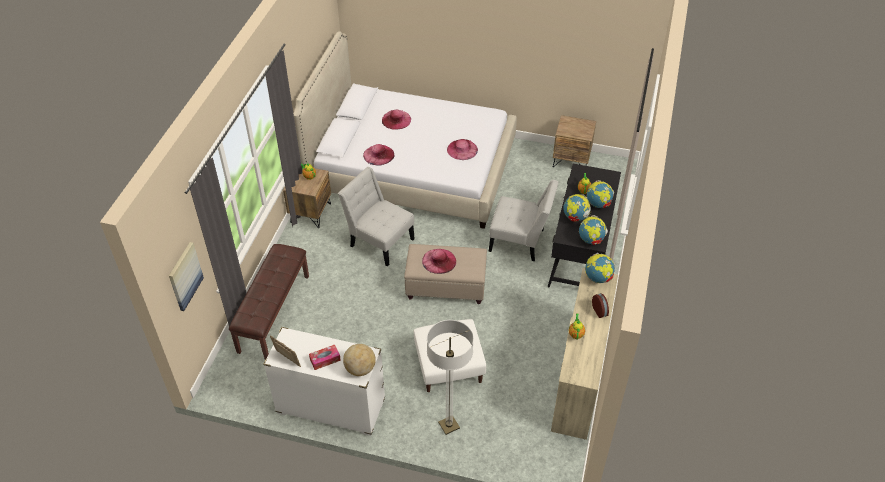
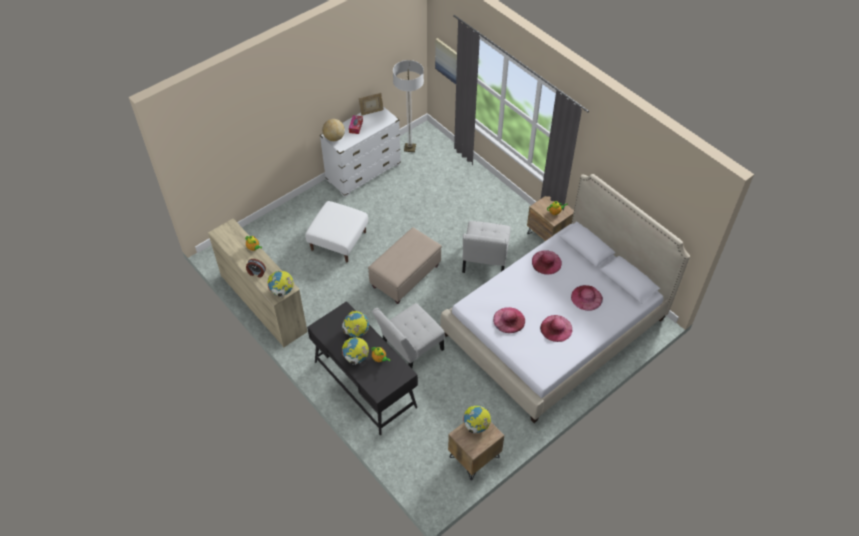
camera: 125 degrees right, 5 degrees up
brown bench [229,244,309,360] -> none
white chair [338,167,415,266] -> white chair turned 120 degrees clockwise [462,221,511,273]
pink hat [422,249,456,274] -> pink hat moved to [540,315,572,342]
floor lamp [427,320,474,435] -> floor lamp moved to [393,60,424,152]
globe [579,215,608,245] -> globe moved to [463,405,491,434]

